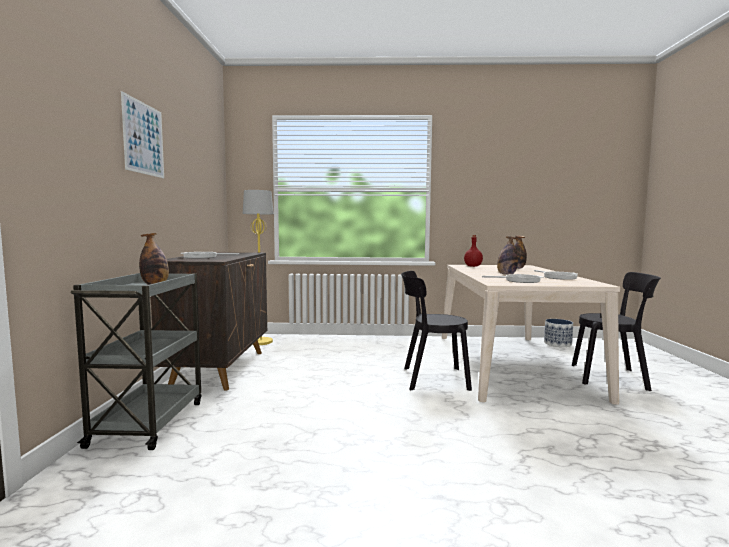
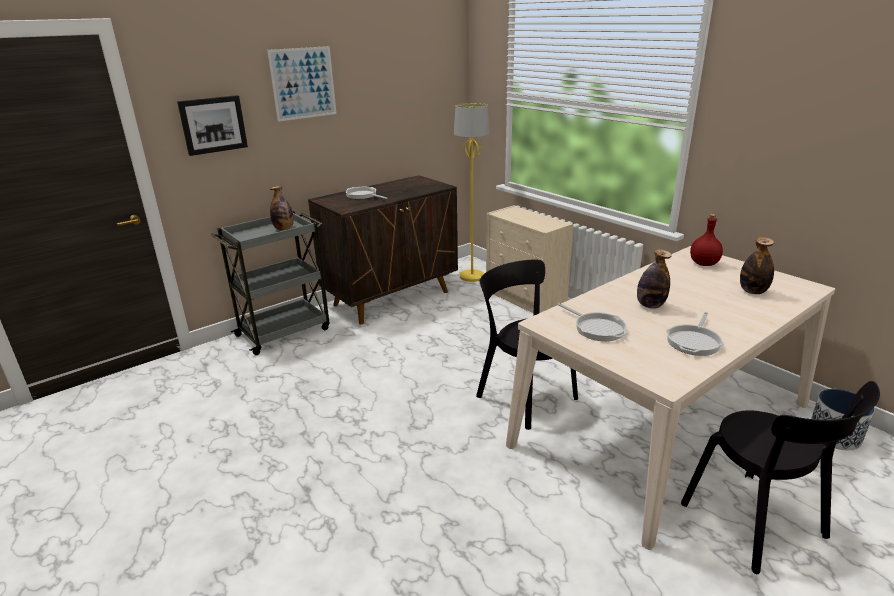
camera: 50 degrees right, 20 degrees up
none -> picture [177,95,248,156]
none -> beige dresser [486,205,574,314]

